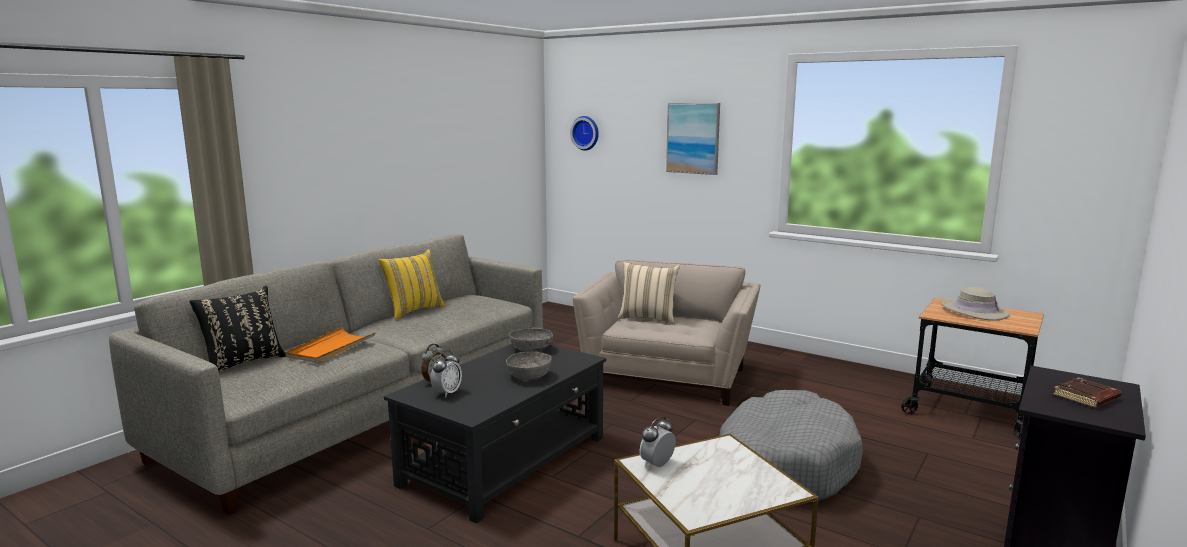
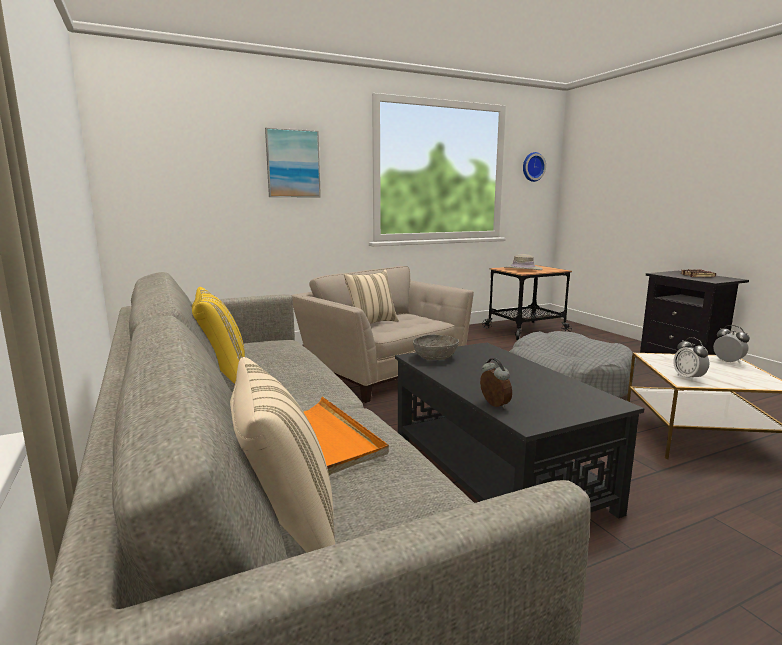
camera: 60 degrees left, 0 degrees up
black pillow [189,286,286,373] -> beige pillow [230,357,335,553]
alarm clock [430,350,462,397] -> alarm clock moved to [713,325,750,363]
grey bowl [506,352,552,380] -> none
wall clock [570,116,599,151] -> wall clock moved to [523,152,546,182]

